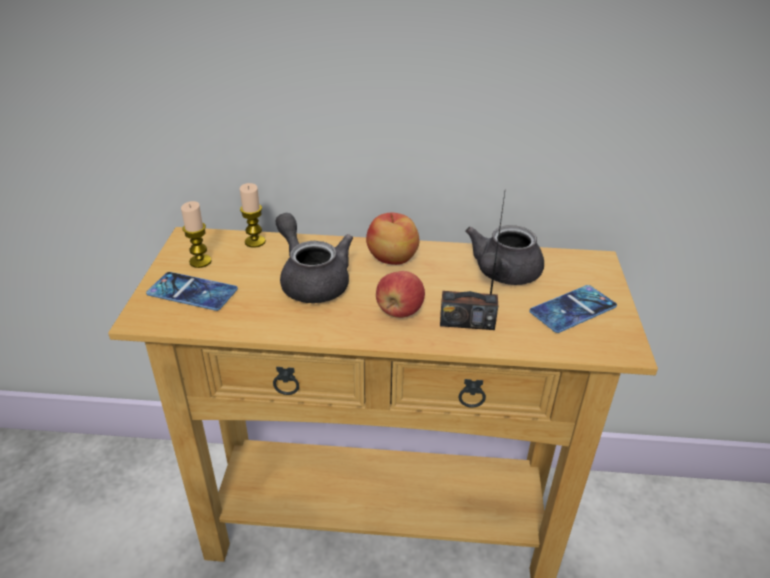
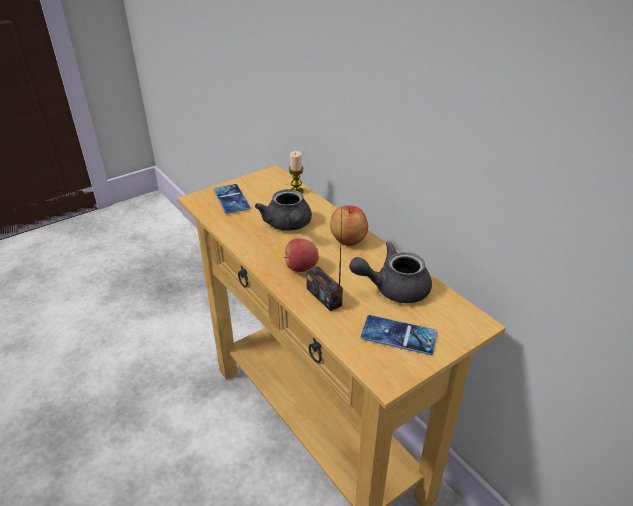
camera: 50 degrees right, 0 degrees up
candle [181,201,211,268] -> none
grey teapot [276,213,353,303] -> grey teapot turned 150 degrees clockwise [255,189,312,231]

